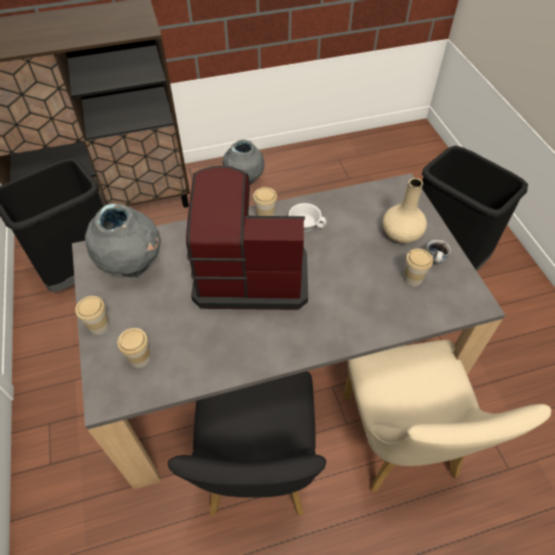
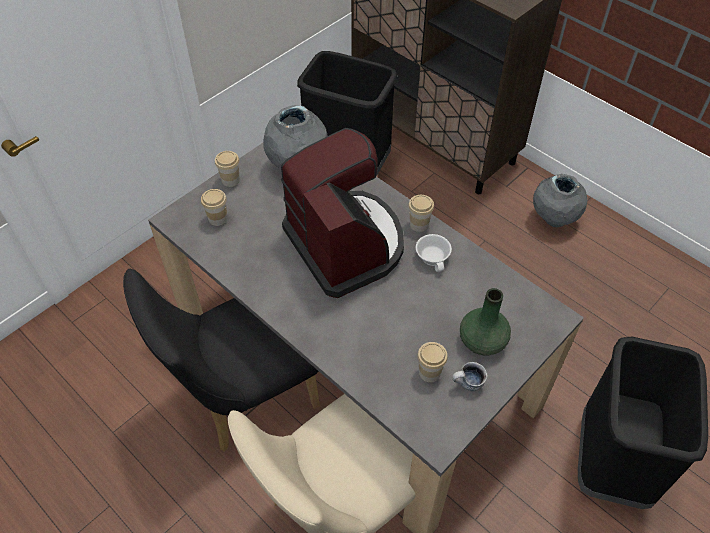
camera: 60 degrees right, 0 degrees up
beige vase [383,178,427,243] -> green vase [460,288,511,355]

